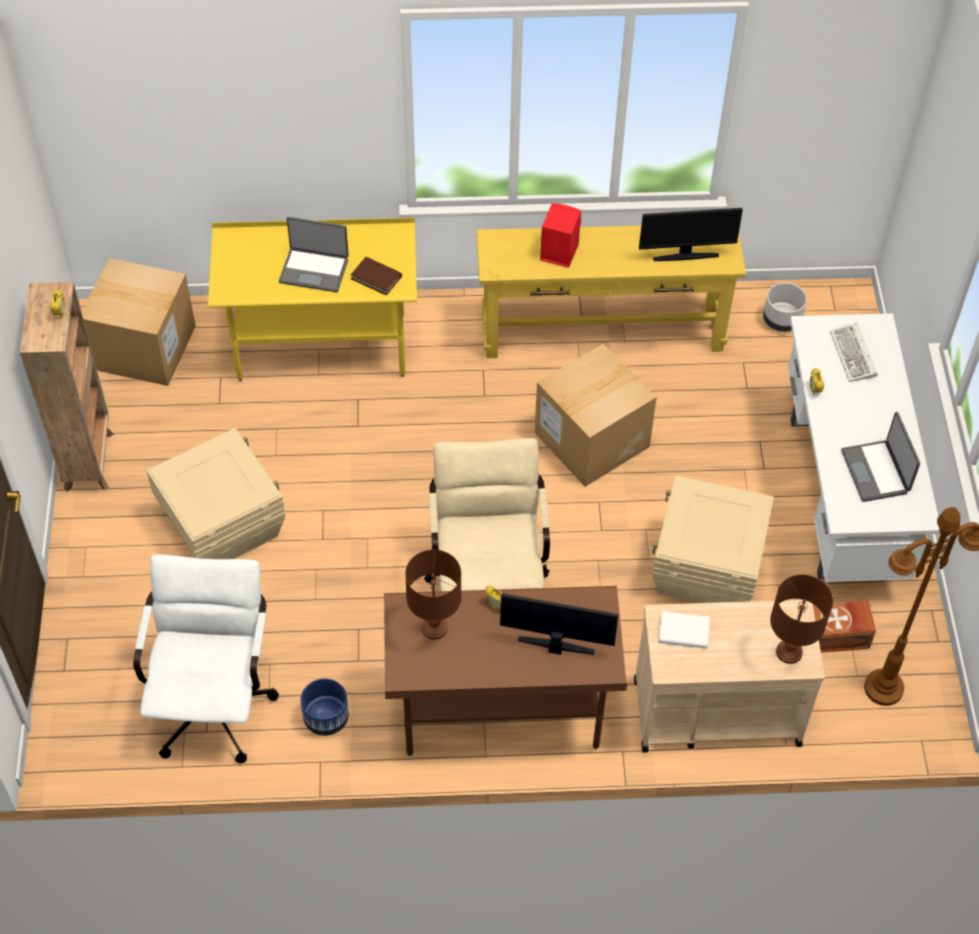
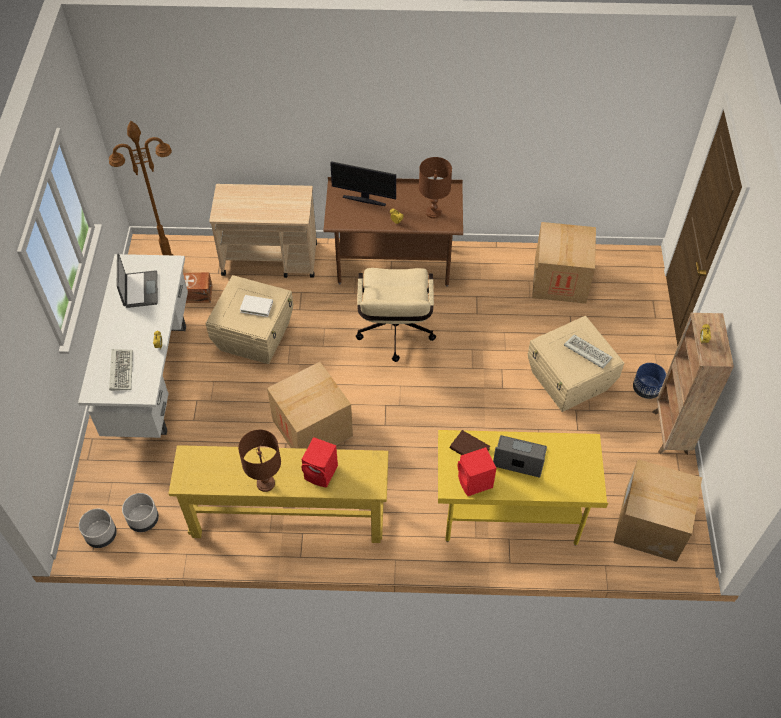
camera: 175 degrees left, 0 degrees up
white office chair [133,554,279,764] -> cardboard box [532,222,596,304]
blue planter [300,678,349,736] -> blue planter moved to [633,363,666,399]
monitor [639,208,743,261] -> none
white book [659,611,710,648] -> white book moved to [240,295,273,317]
brown table lamp [770,575,833,664] -> brown table lamp moved to [238,430,281,492]
none -> grey planter [79,509,117,548]
none -> red speaker [458,447,496,496]
none -> keyboard [564,335,613,369]

